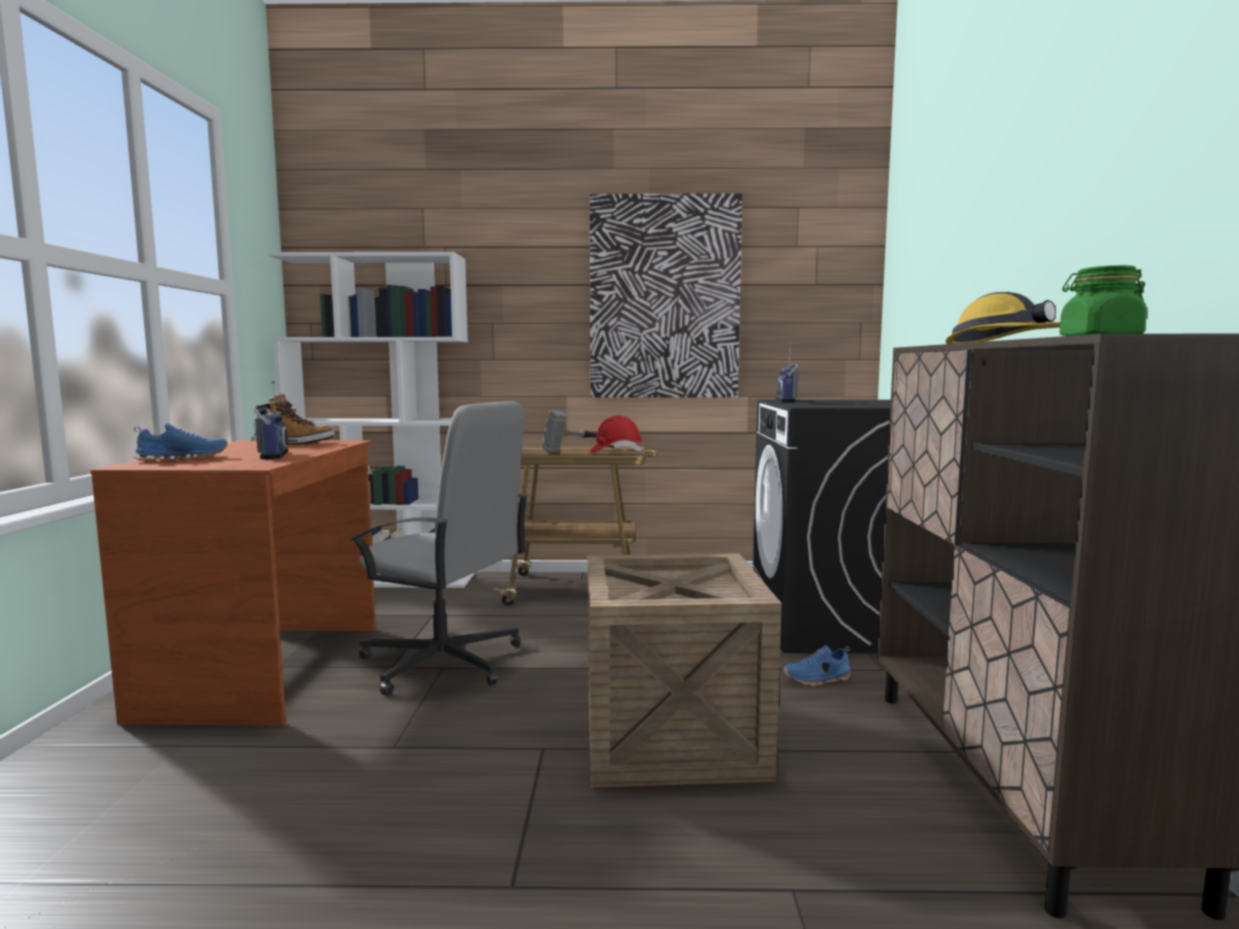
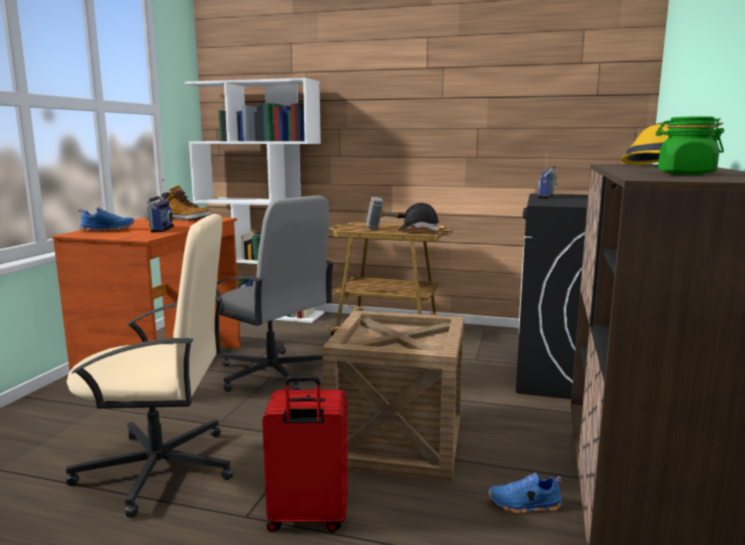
camera: 15 degrees right, 5 degrees up
red hard hat [589,416,642,453] -> black hard hat [398,203,440,231]
picture [590,194,742,398] -> none
blue shoe [783,645,851,686] -> blue shoe moved to [488,473,563,514]
none -> beige office chair [65,214,233,518]
none -> red suitcase [262,376,348,532]

